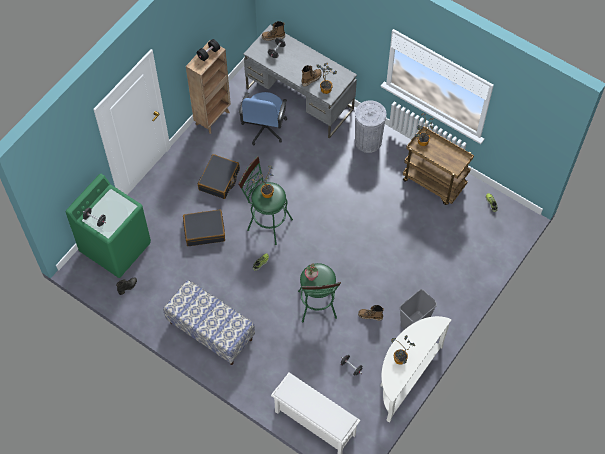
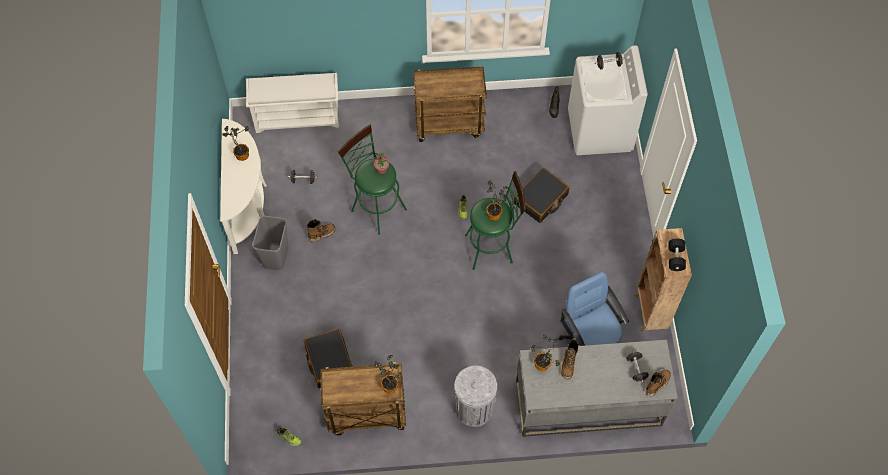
camera: 140 degrees right, 0 degrees up
green washing machine [66,174,151,278] -> white washing machine [568,45,648,155]
bench [163,280,255,365] -> brown cart [413,66,487,142]
black suitcase [198,154,240,199] -> black suitcase moved to [304,328,352,388]

